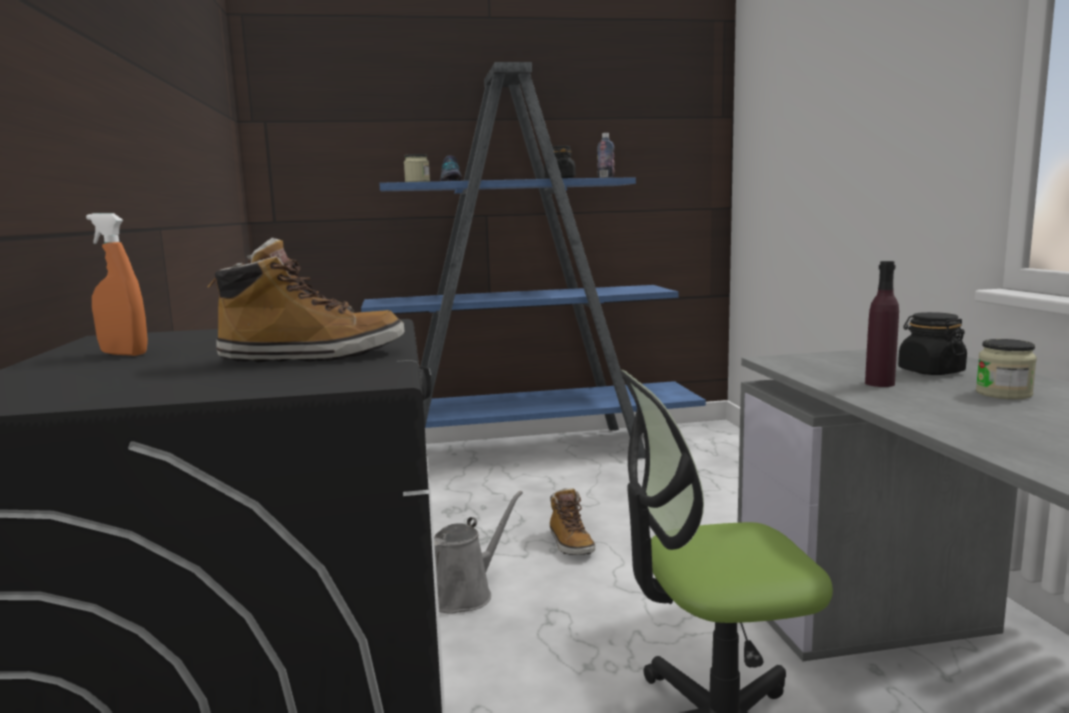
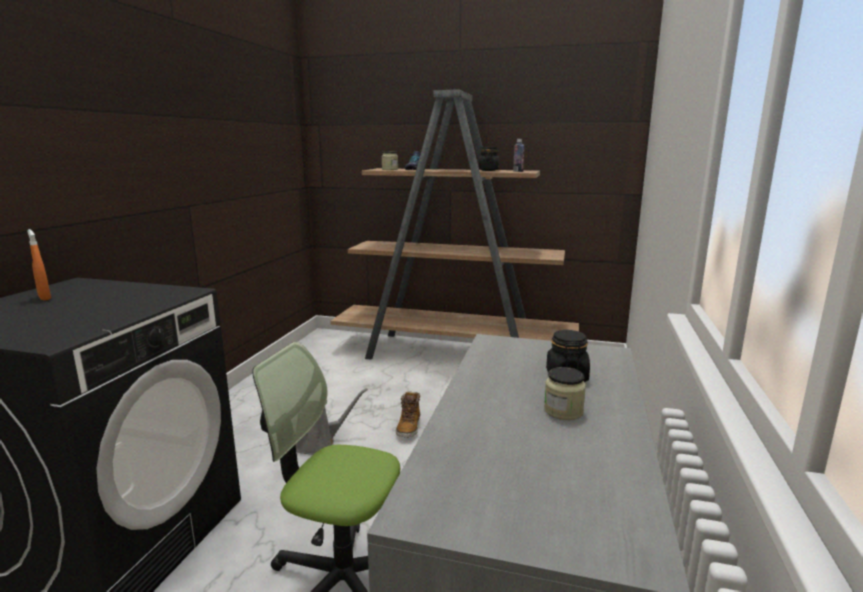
camera: 25 degrees right, 5 degrees up
boot [207,238,404,362] -> none
blue bookcase [361,62,706,459] -> brown bookcase [331,89,579,360]
purple bottle [865,261,899,387] -> none

